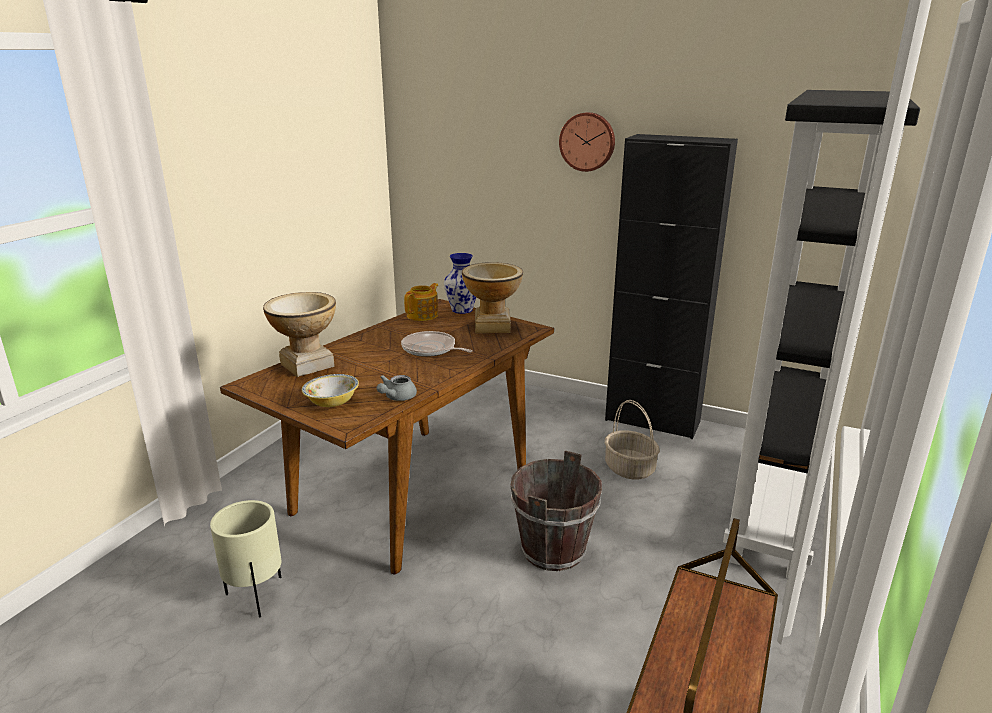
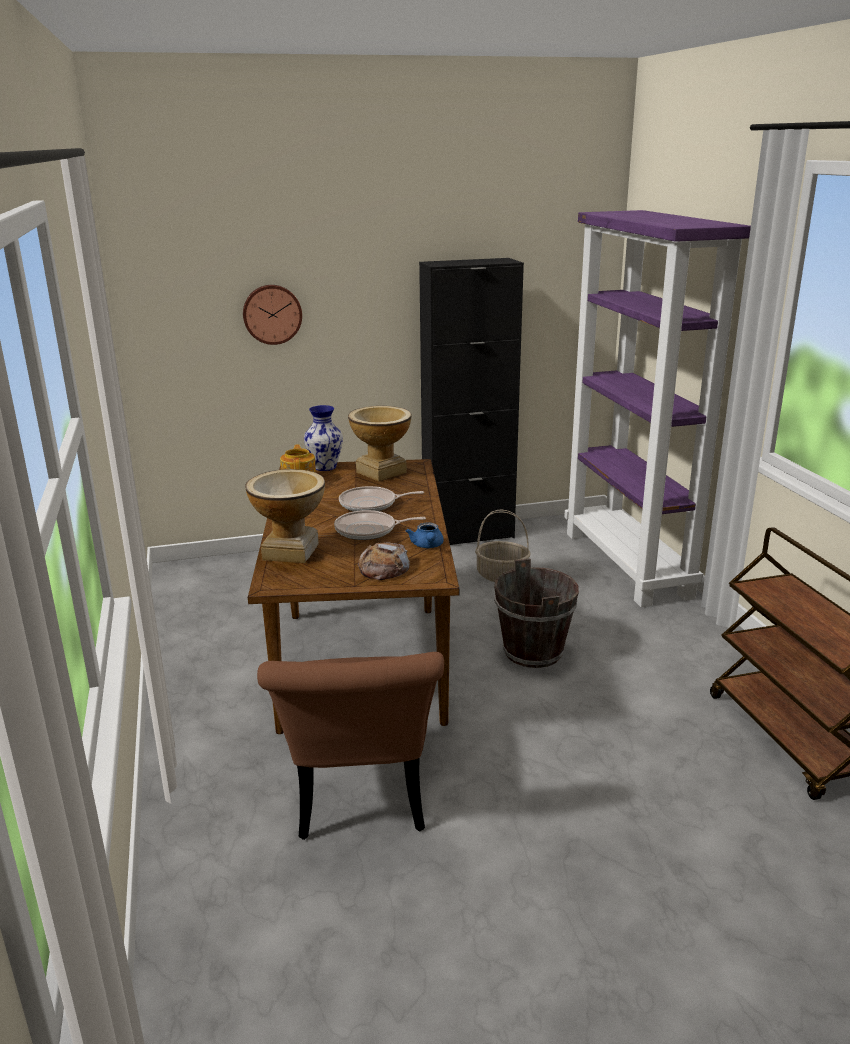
camera: 40 degrees left, 0 degrees up
beige planter [210,500,281,618] -> brown chair [257,652,444,840]
bowl [302,374,359,407] -> bread [357,542,410,580]
grey teapot [376,375,417,401] -> blue teapot [406,523,444,548]
wall clock [559,112,615,172] -> wall clock moved to [243,285,302,345]
black bookcase [723,90,920,581] -> purple bookcase [564,210,751,607]
none -> frying pan [334,510,426,540]

